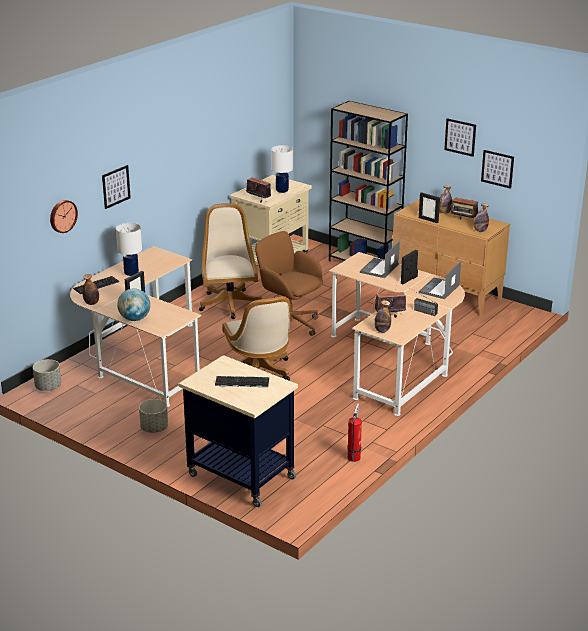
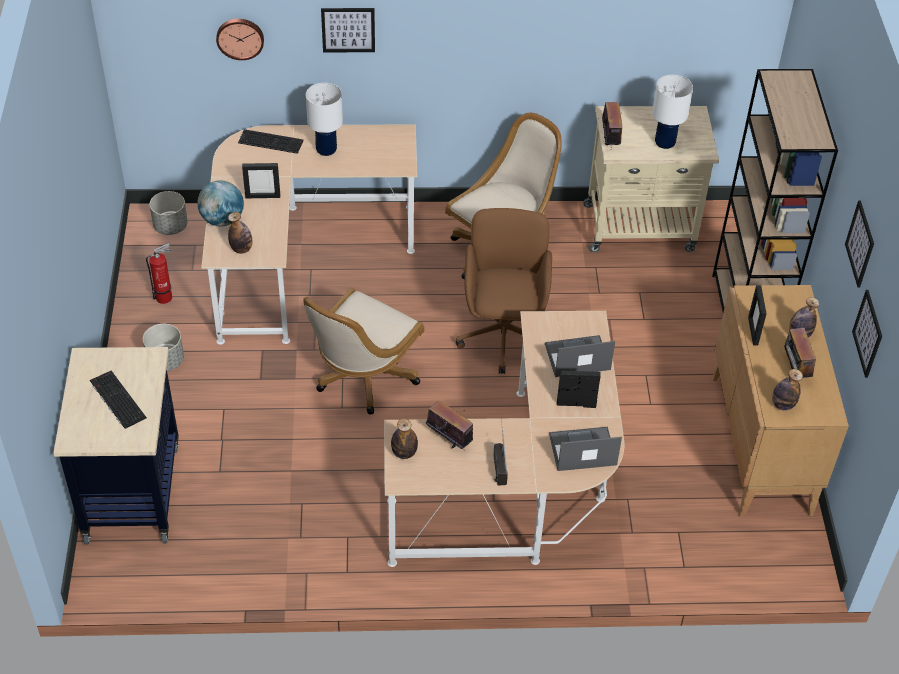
camera: 50 degrees right, 20 degrees up
bottle [82,274,99,305] -> bottle moved to [228,212,253,254]
fire extinguisher [347,403,362,462] -> fire extinguisher moved to [146,243,173,304]

